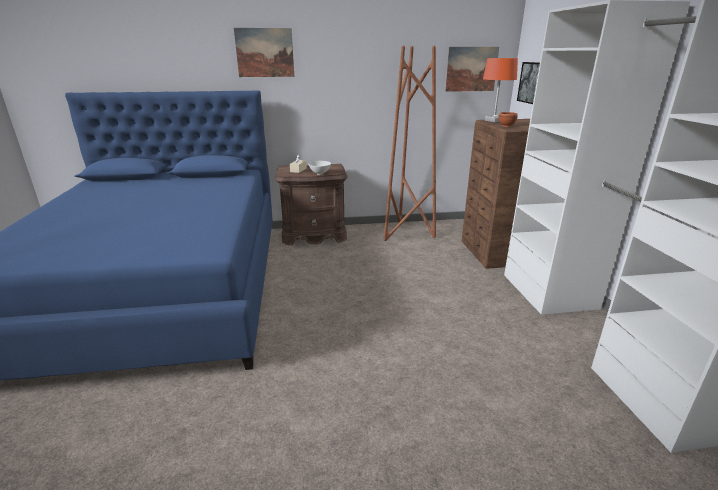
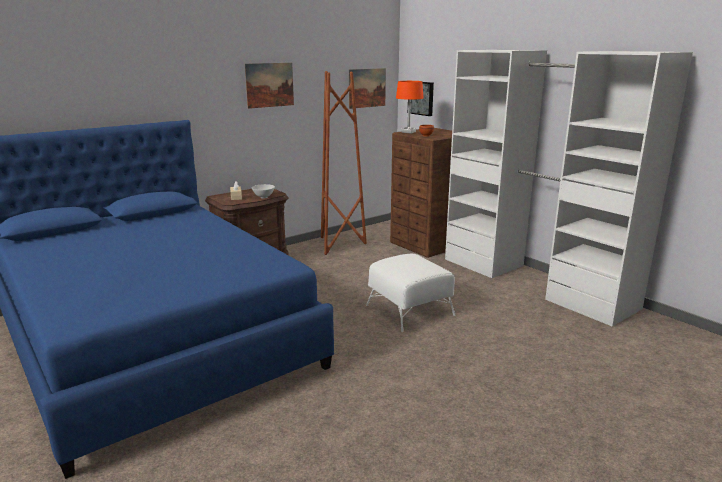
camera: 30 degrees left, 5 degrees down
picture [234,28,294,77] -> picture moved to [244,63,294,109]
none -> white ottoman [366,254,456,332]

